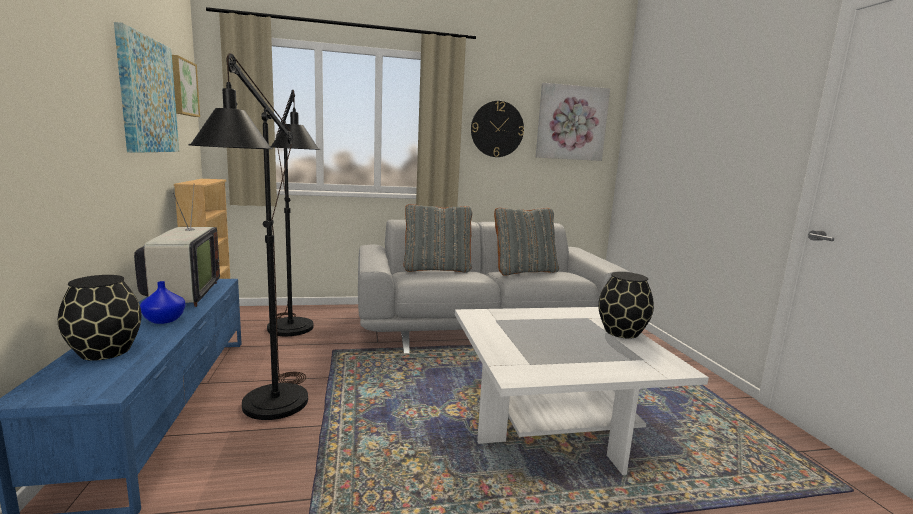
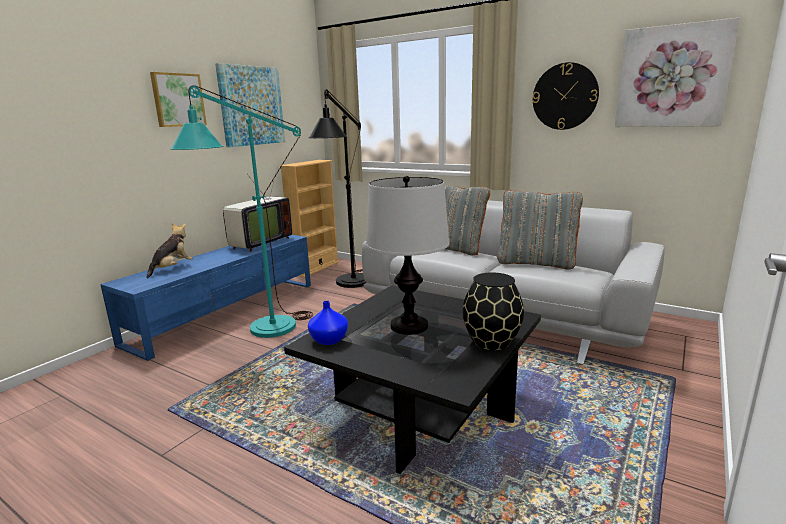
camera: 45 degrees right, 5 degrees up
black vase [58,275,142,361] -> plush toy [147,224,193,279]
blue vase [140,281,185,324] -> blue vase moved to [308,301,348,345]
picture [172,55,200,117] -> picture moved to [150,72,207,127]
black floor lamp [188,53,308,420] -> turquoise floor lamp [170,85,313,338]
white coffee table [455,307,709,475] -> black coffee table [284,285,541,474]
none -> table lamp [366,176,450,335]

